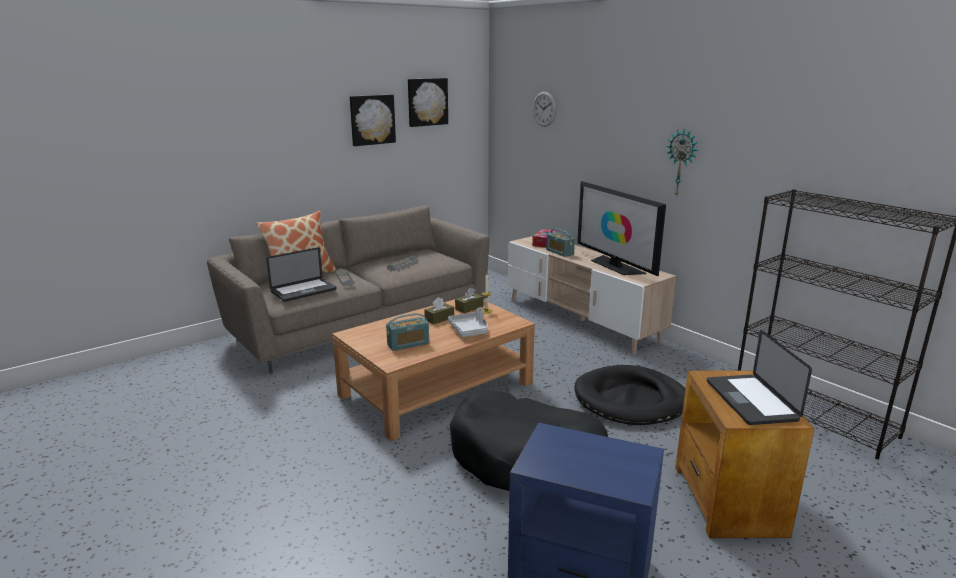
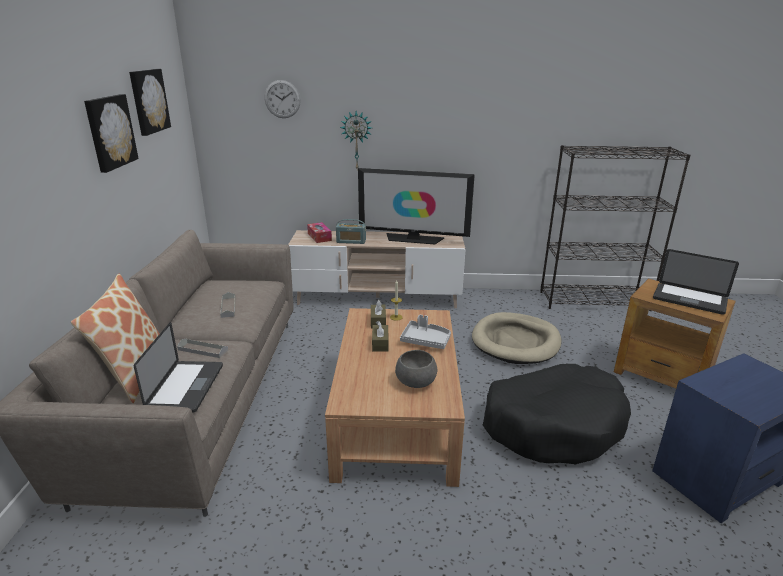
camera: 50 degrees left, 5 degrees up
radio [386,313,429,351] -> grey bowl [395,350,437,388]
black dog bed [575,365,685,425] -> beige dog bed [472,312,562,364]
wall clock [667,129,698,197] -> wall clock moved to [340,111,372,169]

